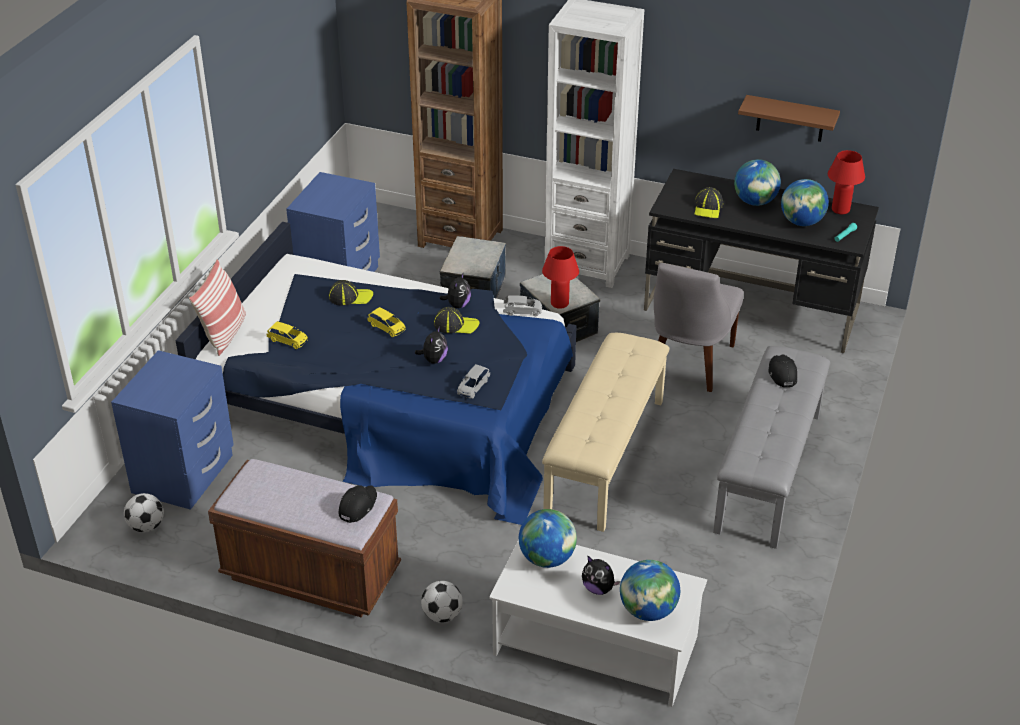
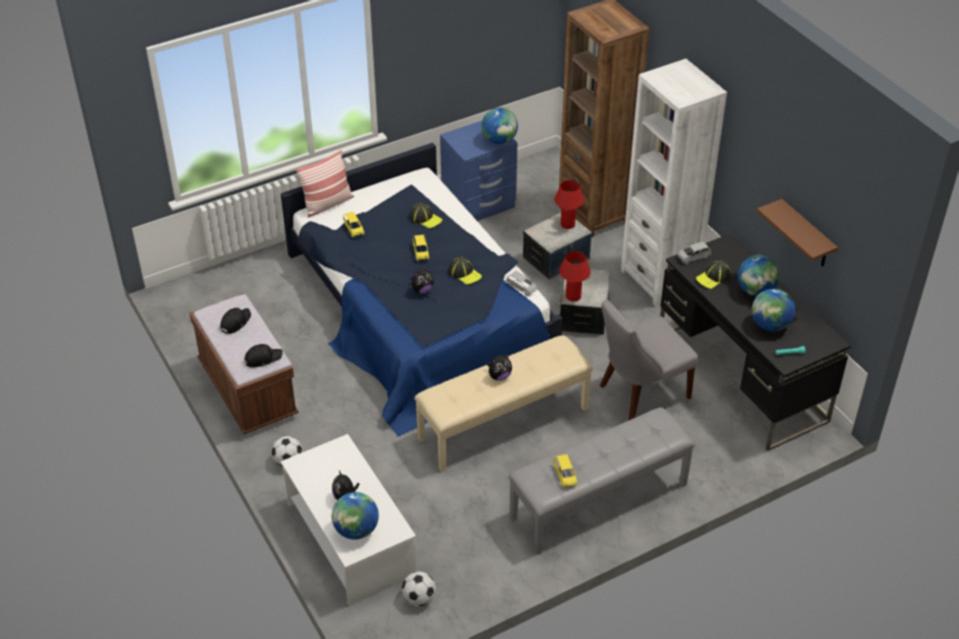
camera: 40 degrees right, 5 degrees up
blue nightstand [111,350,234,510] -> none
football [124,493,164,532] -> football moved to [402,572,436,606]
plush toy [439,272,471,308] -> plush toy moved to [487,353,512,381]
grey toy car [457,364,490,399] -> grey toy car moved to [677,241,712,264]
globe [519,509,577,568] -> globe moved to [482,107,518,144]
black cap [768,354,797,387] -> black cap moved to [220,308,251,334]
red table lamp [828,150,865,214] -> red table lamp moved to [554,180,584,229]
none -> yellow toy car [554,454,577,488]

